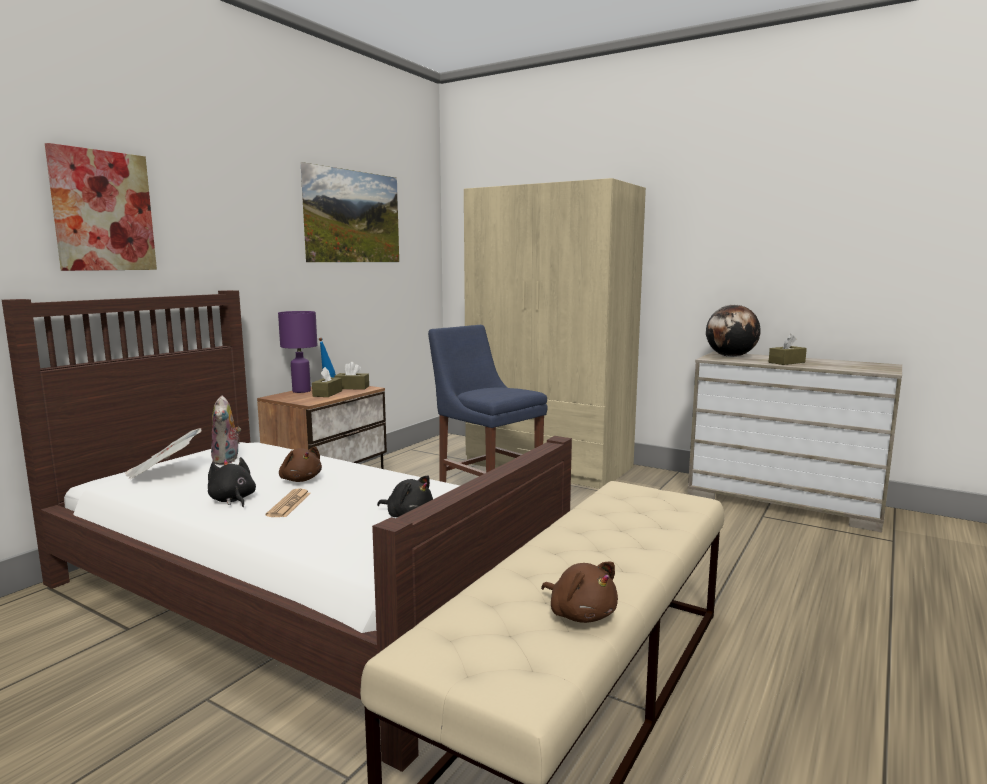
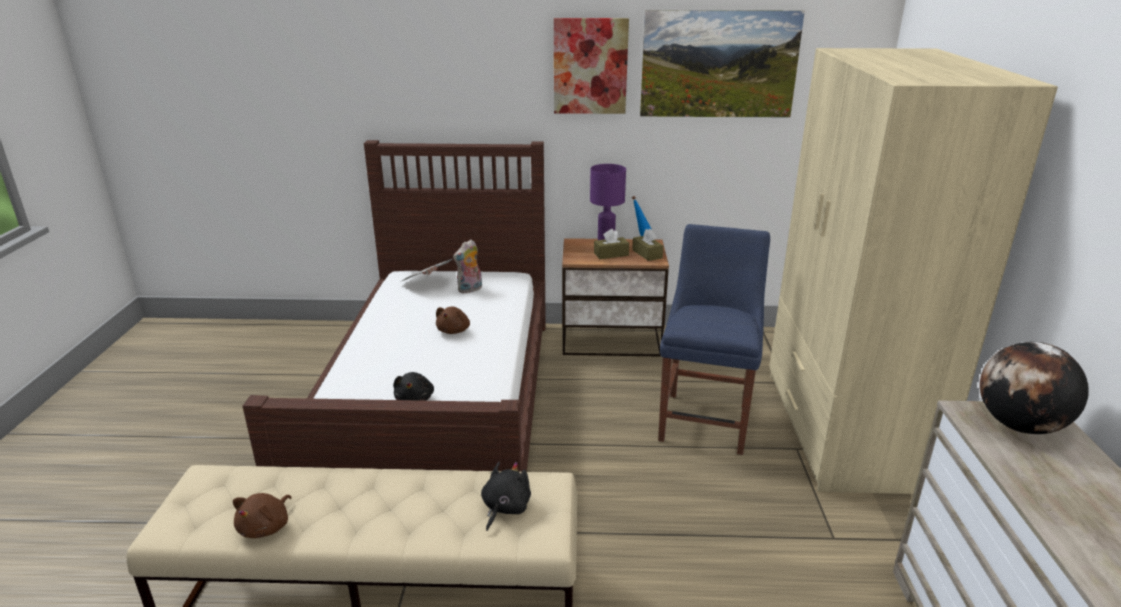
camera: 60 degrees right, 15 degrees up
picture [45,143,157,271] -> picture moved to [554,18,629,114]
black plush toy [208,457,256,507] -> black plush toy moved to [481,462,531,531]
newspaper [266,488,311,517] -> none
brown tissue box [769,334,807,365] -> none

